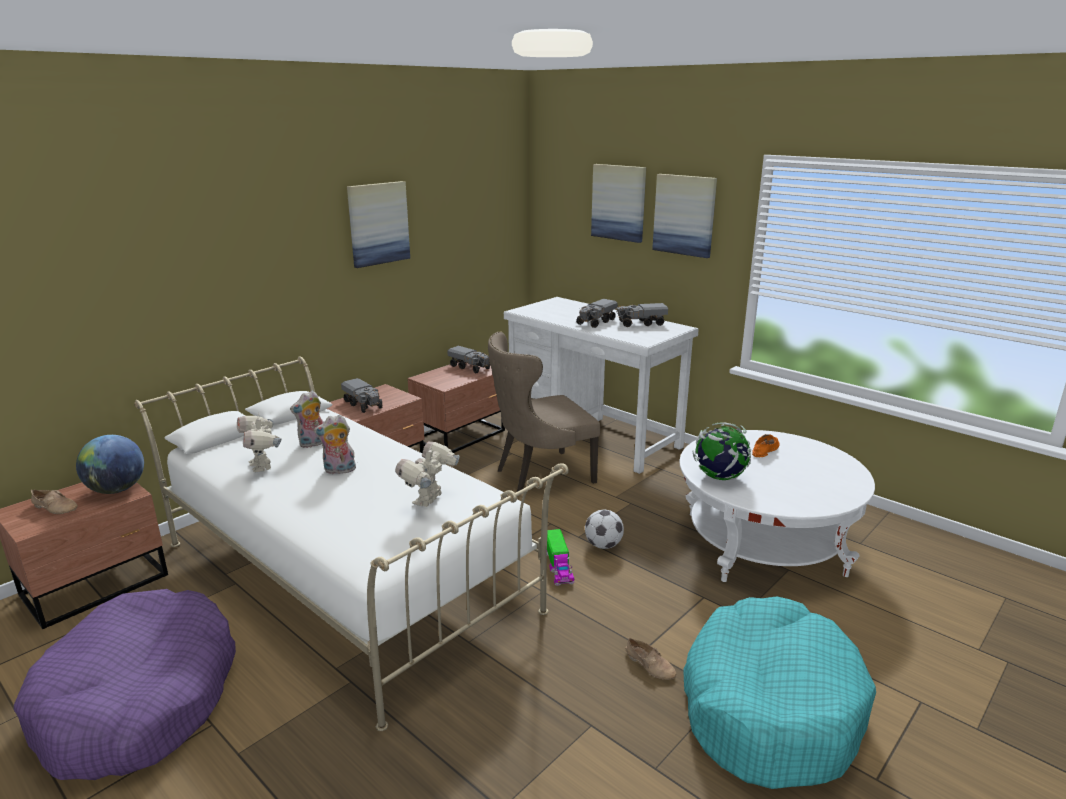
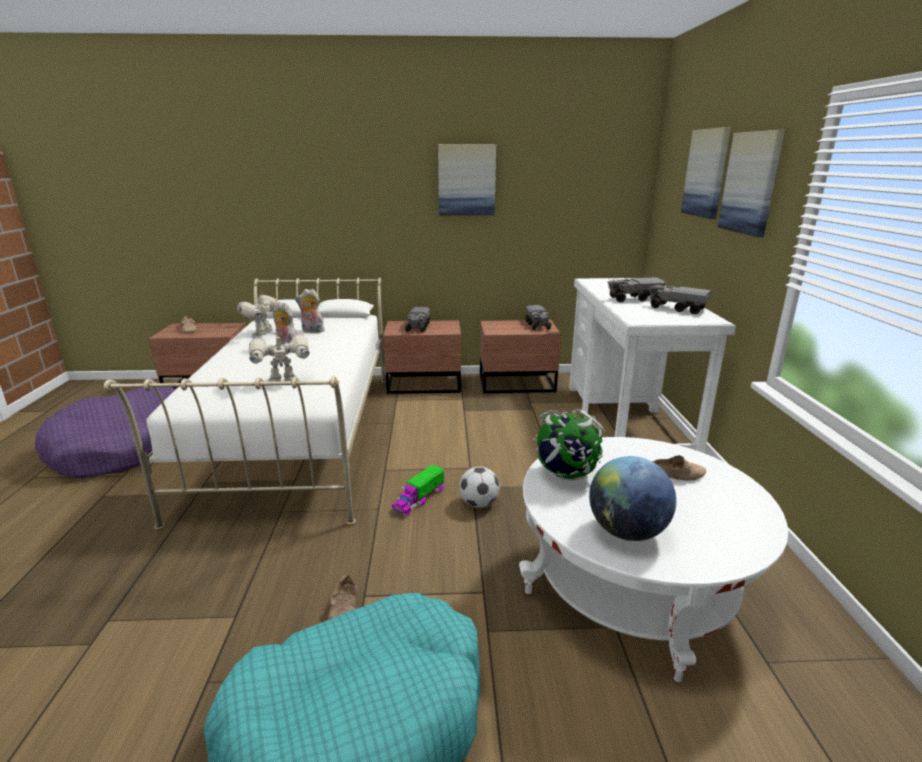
camera: 45 degrees right, 0 degrees up
globe [76,435,144,494] -> globe moved to [589,456,676,541]
beige chair [488,332,600,492] -> none
orange shoe [752,434,780,457] -> beige shoe [652,455,706,481]

